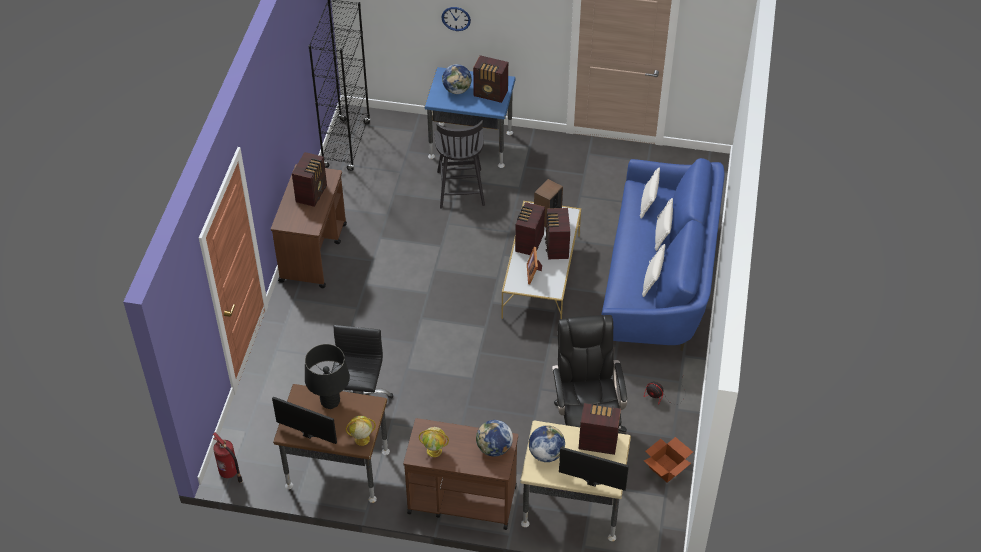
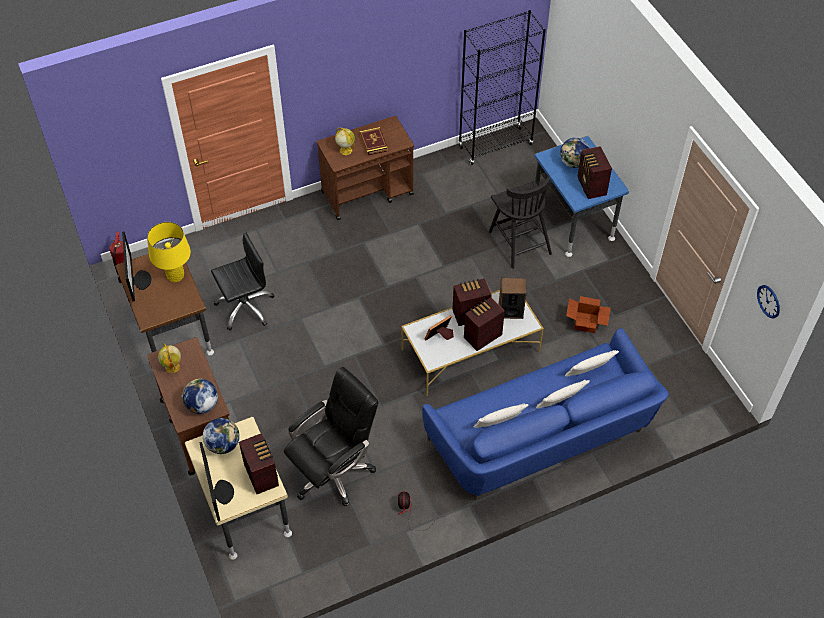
camera: 55 degrees right, 5 degrees up
radio [292,152,327,207] -> book [360,127,388,155]
black table lamp [305,344,350,409] -> yellow table lamp [147,222,191,282]
globe [346,416,376,446] -> globe moved to [335,128,355,155]
black chair [434,120,485,208] -> black chair turned 75 degrees counterclockwise [489,174,552,269]
wall clock [442,7,471,31] -> wall clock moved to [757,285,780,319]
cardboard box [644,437,693,483] -> cardboard box moved to [566,296,611,333]

